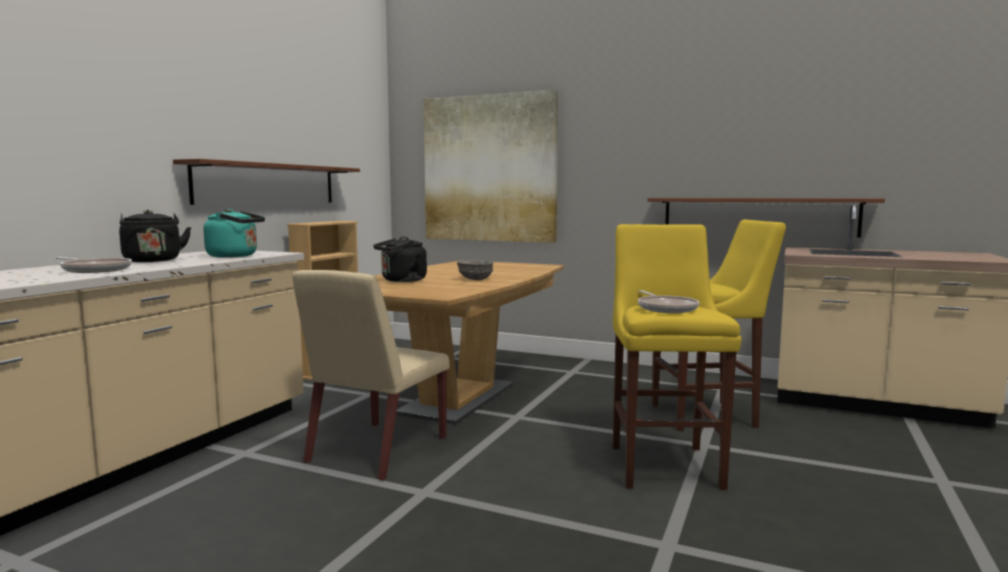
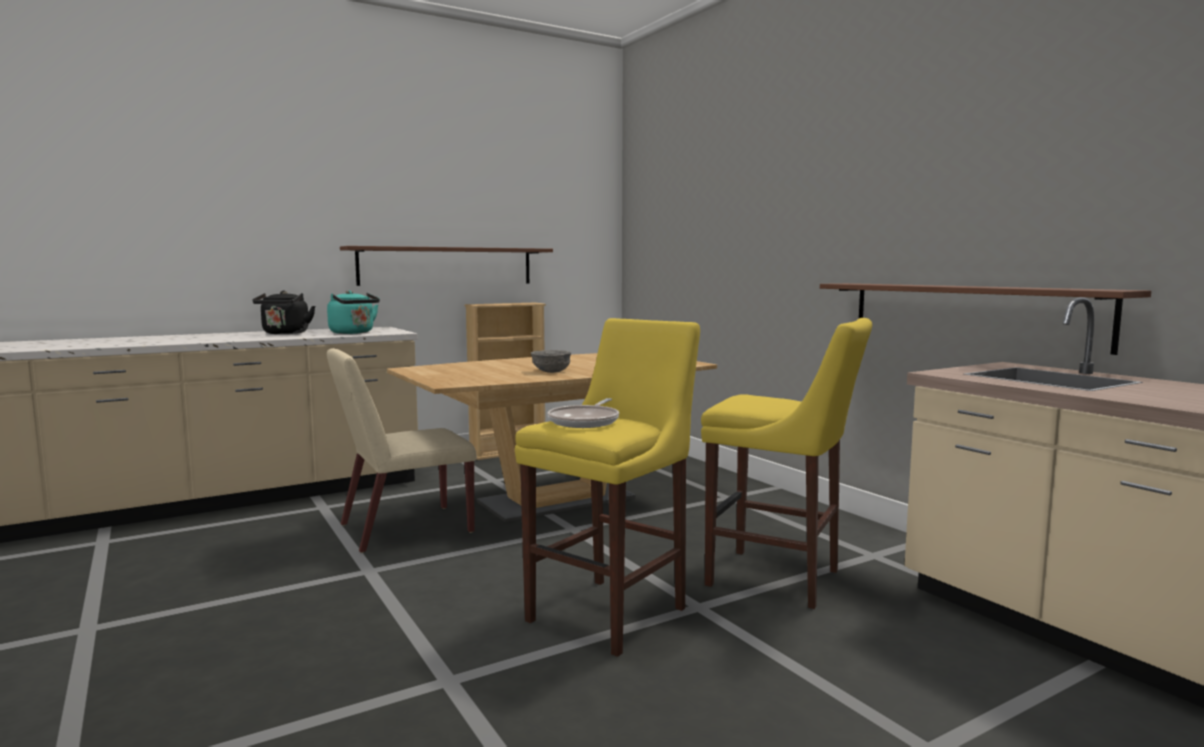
camera: 35 degrees right, 0 degrees up
frying pan [55,257,132,273] -> none
black kettle [373,237,427,282] -> none
picture [424,90,558,243] -> none

